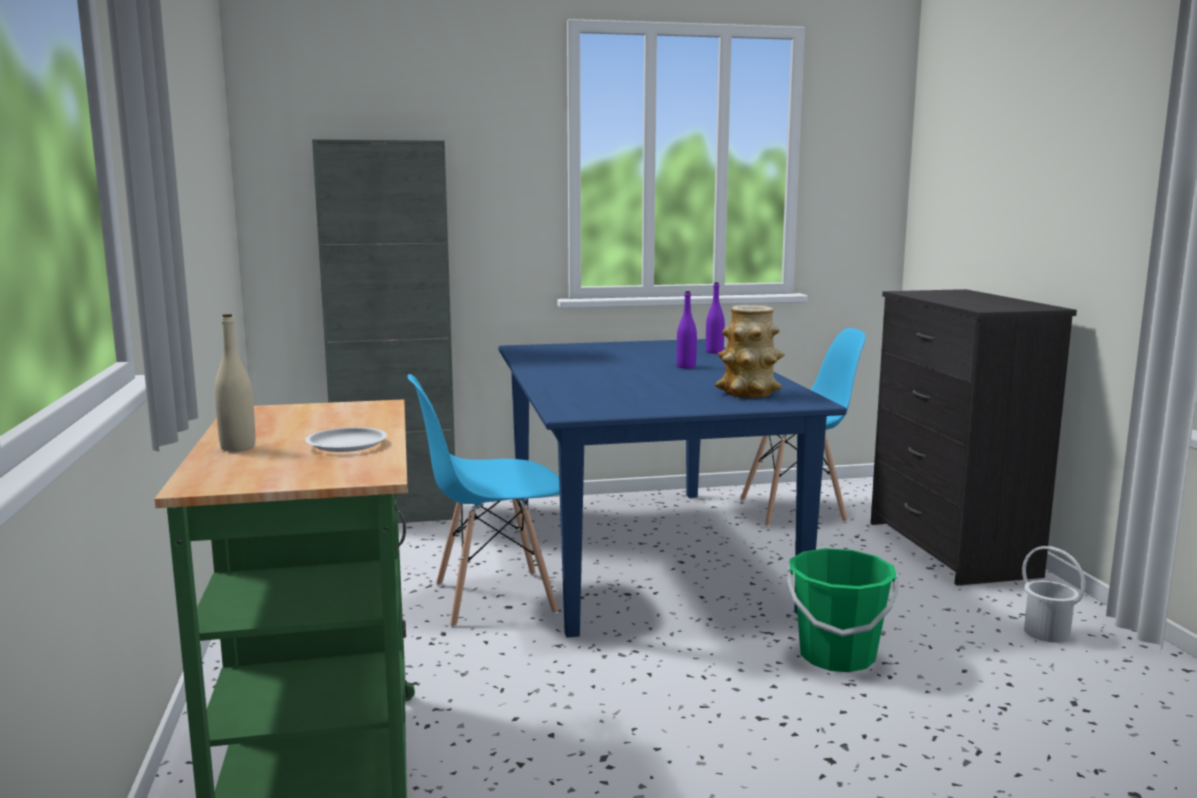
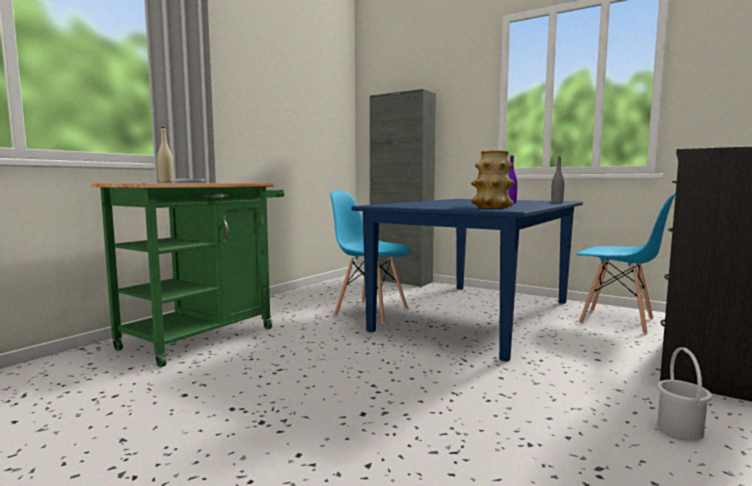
camera: 45 degrees right, 5 degrees down
purple bottle [706,282,725,354] -> grey bottle [551,157,565,203]
green bucket [787,548,898,672] -> none

